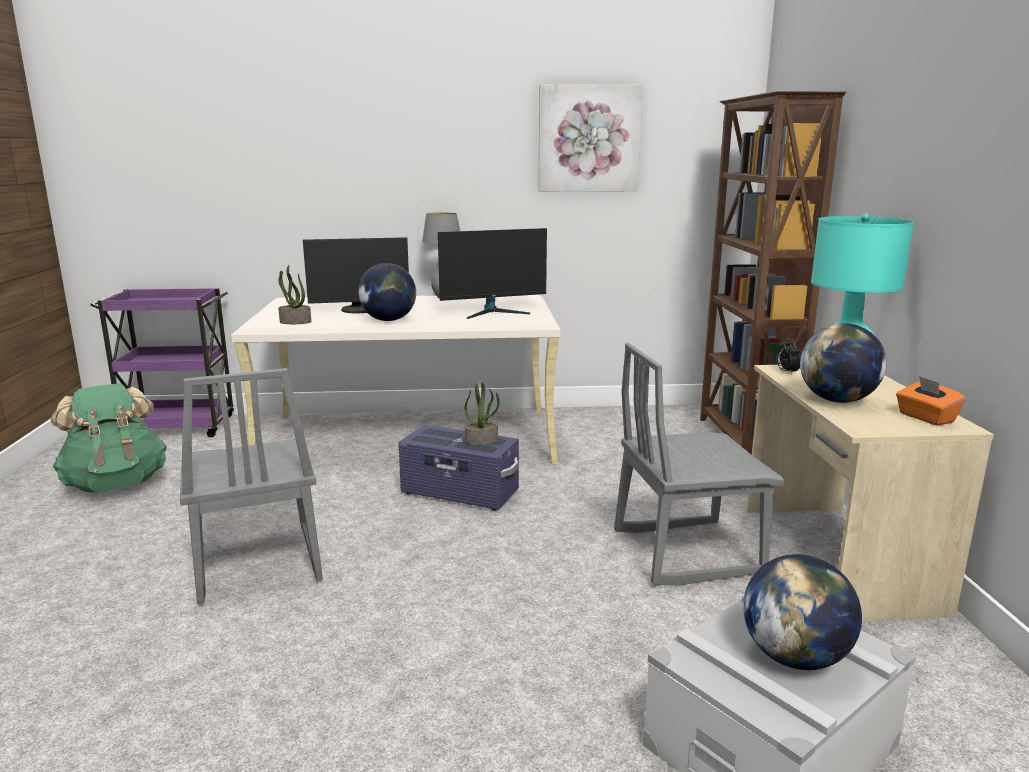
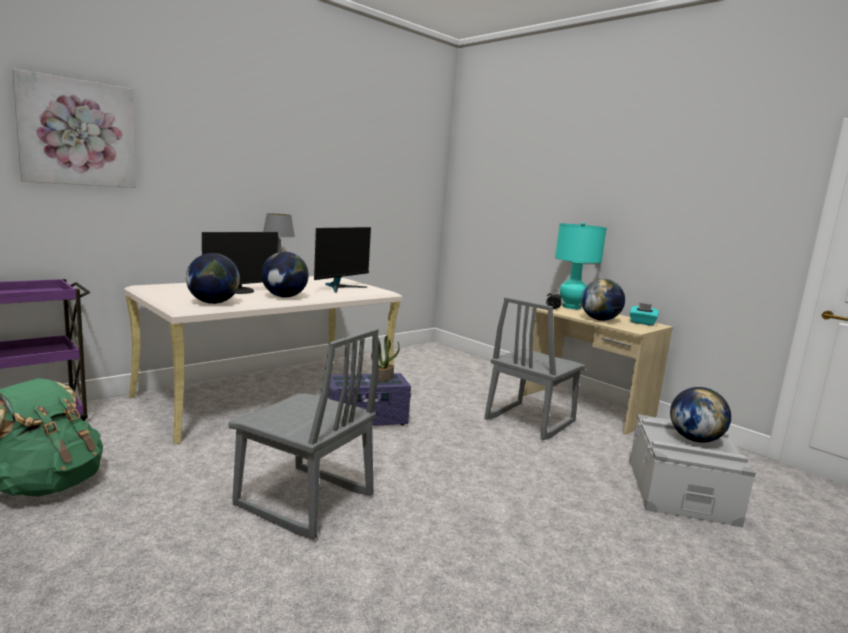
camera: 40 degrees left, 5 degrees down
potted plant [278,265,311,324] -> globe [186,253,240,304]
picture [538,84,643,192] -> picture moved to [12,69,136,188]
brown bookcase [700,91,846,455] -> none
orange tissue box [896,376,966,426] -> turquoise tissue box [630,303,659,326]

